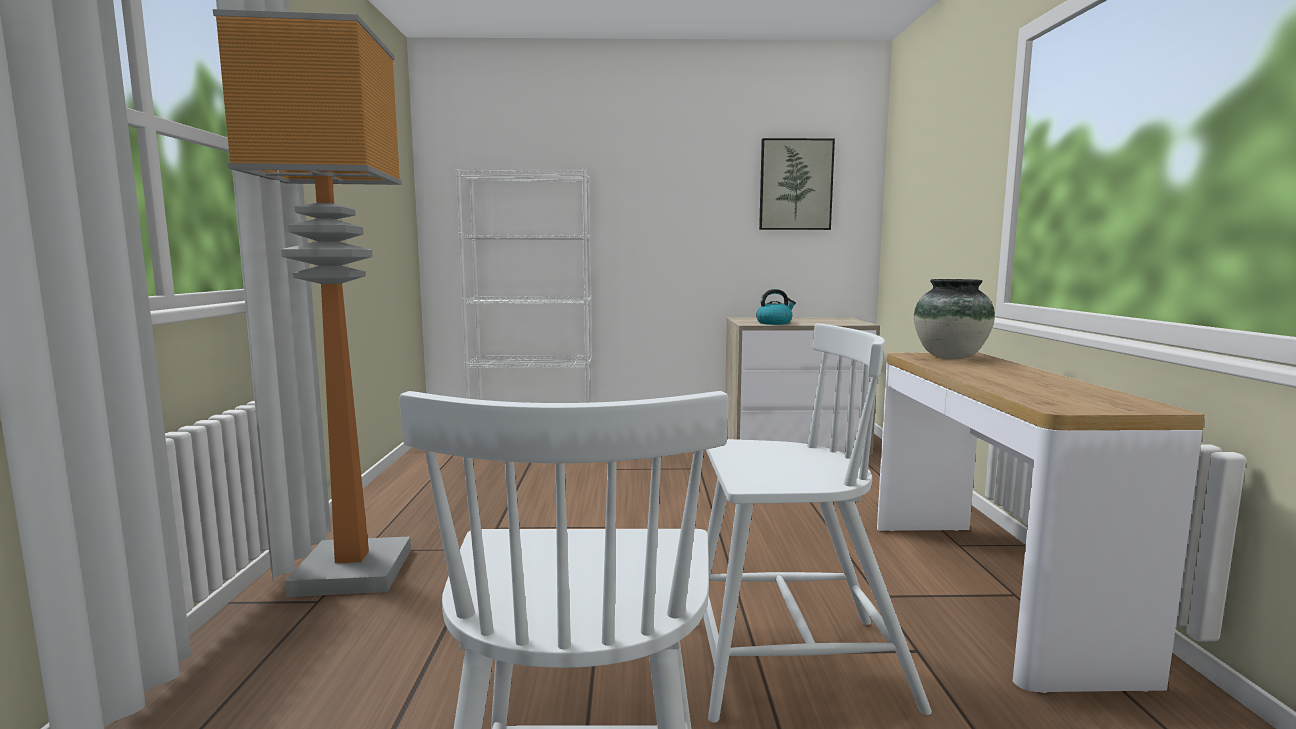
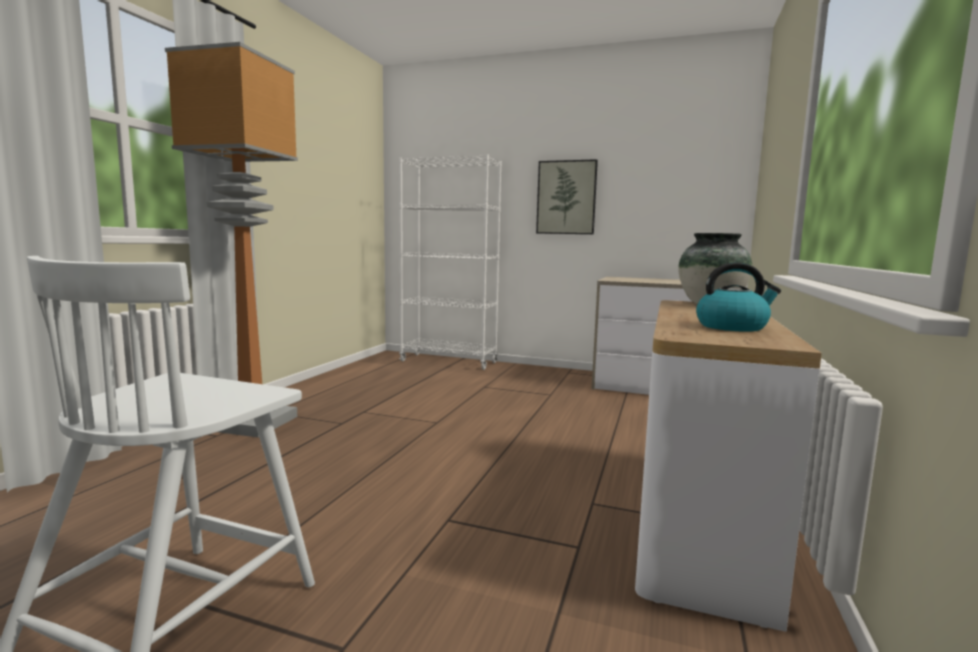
camera: 20 degrees right, 0 degrees up
white chair [697,323,932,723] -> none
kettle [756,289,796,325] -> kettle moved to [696,262,781,332]
picture [759,138,835,230] -> picture moved to [536,159,598,234]

